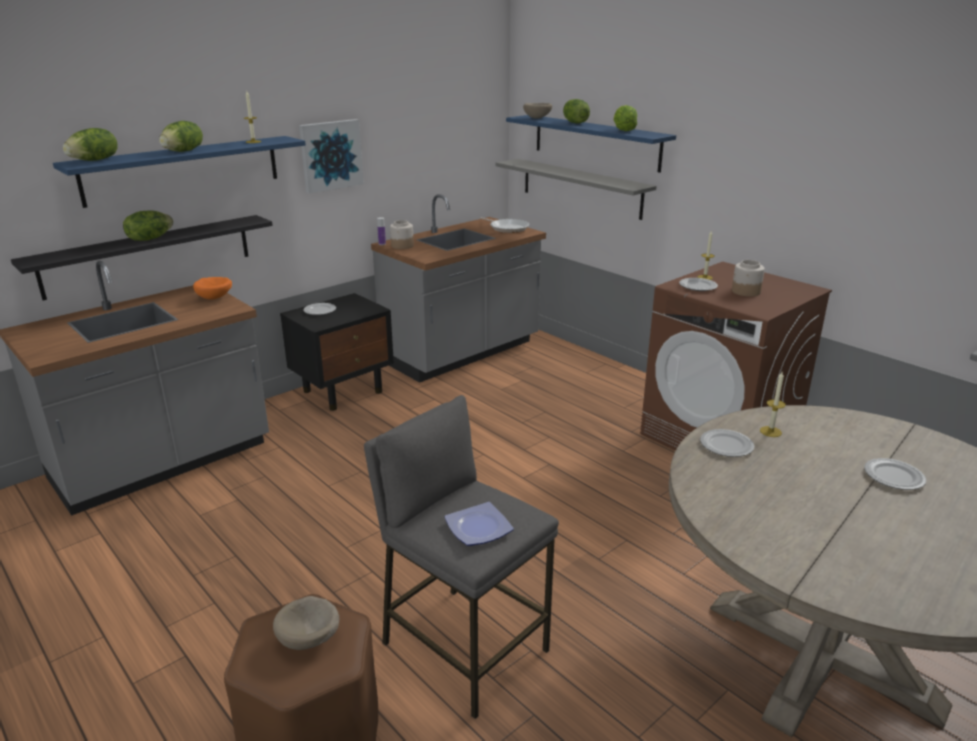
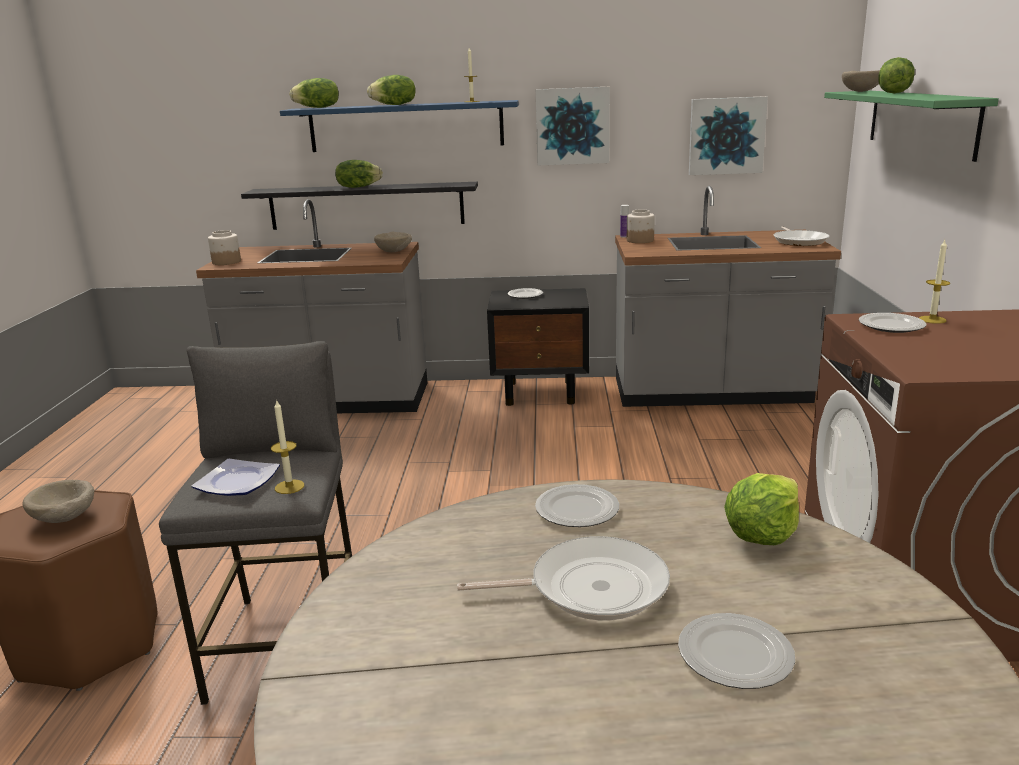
camera: 45 degrees right, 5 degrees down
orange bowl [193,277,232,300] -> beige bowl [374,232,412,252]
grey shelf [495,159,656,220] -> none
blue shelf [506,115,676,173] -> green shelf [824,91,999,162]
lettuce [613,105,637,131] -> lettuce moved to [724,473,799,545]
jar [732,260,765,297] -> jar moved to [208,230,241,265]
candle [760,372,786,437] -> candle moved to [271,399,304,494]
none -> frying pan [457,536,670,620]
none -> picture [689,96,768,175]

